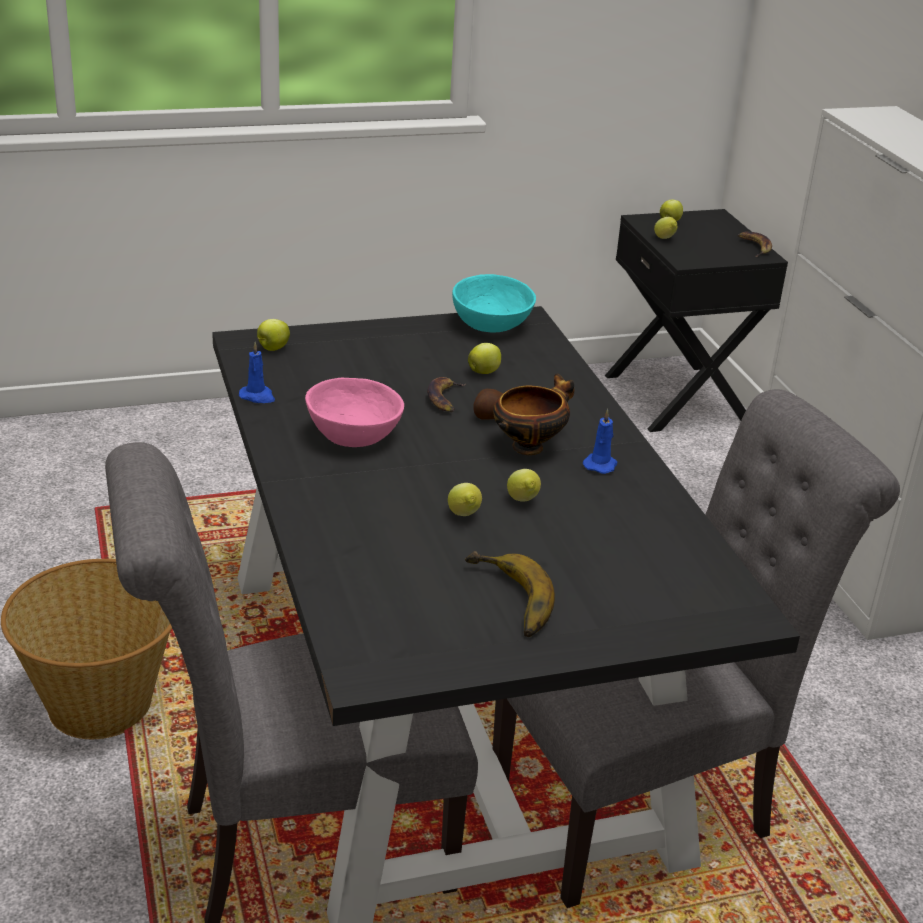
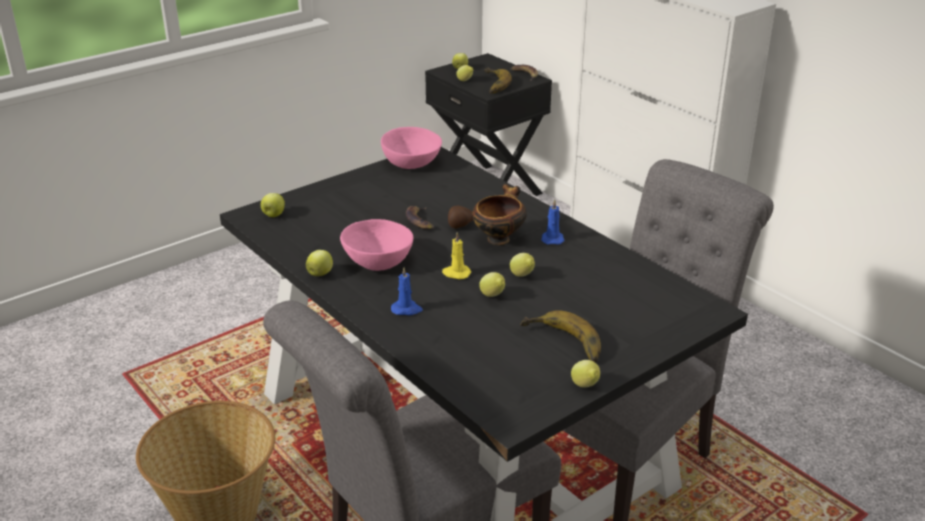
camera: 20 degrees left, 0 degrees up
blue candle [239,342,275,403] -> blue candle moved to [391,267,423,315]
turquoise bowl [452,274,536,332] -> pink bowl [381,127,442,169]
apple [468,343,501,374] -> apple moved to [306,250,333,276]
none -> yellow candle [442,232,471,279]
none -> banana [484,67,512,94]
none -> lemon [571,360,600,387]

